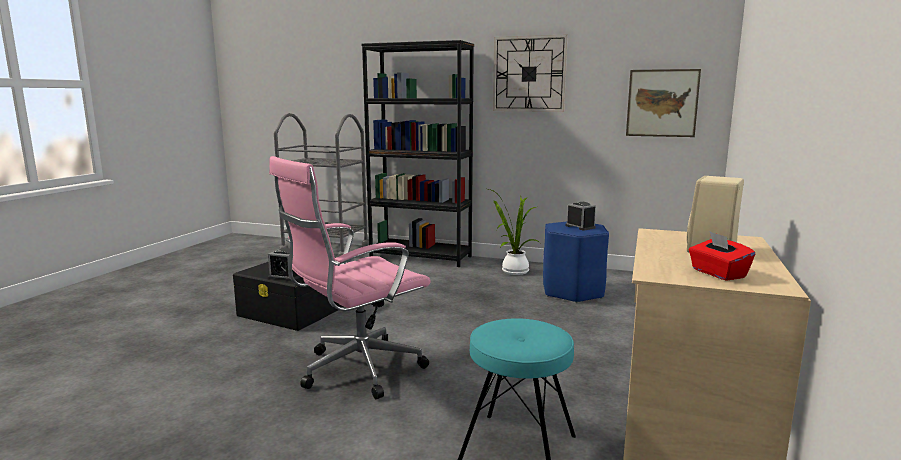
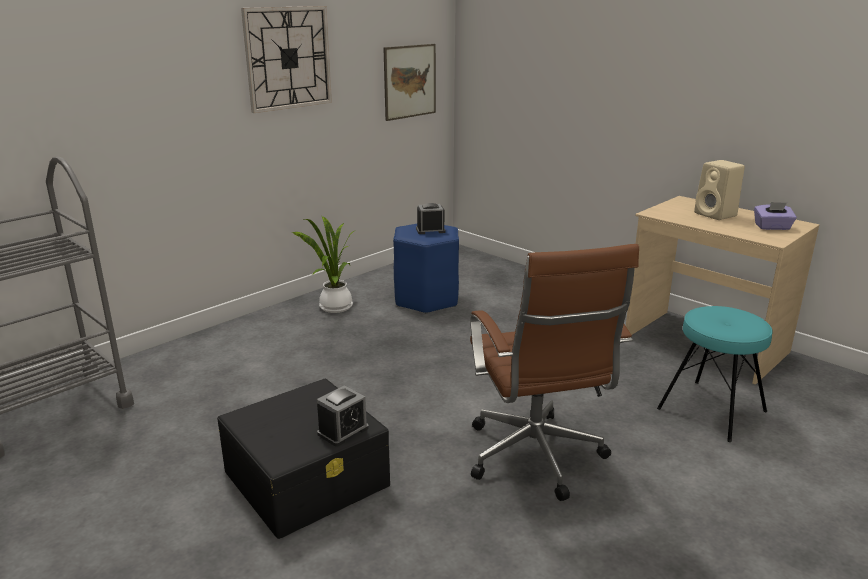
camera: 65 degrees left, 10 degrees up
pink office chair [269,156,431,399] -> brown office chair [470,244,639,501]
black bookcase [361,40,474,267] -> none
red tissue box [689,231,755,281] -> purple tissue box [754,202,797,230]

